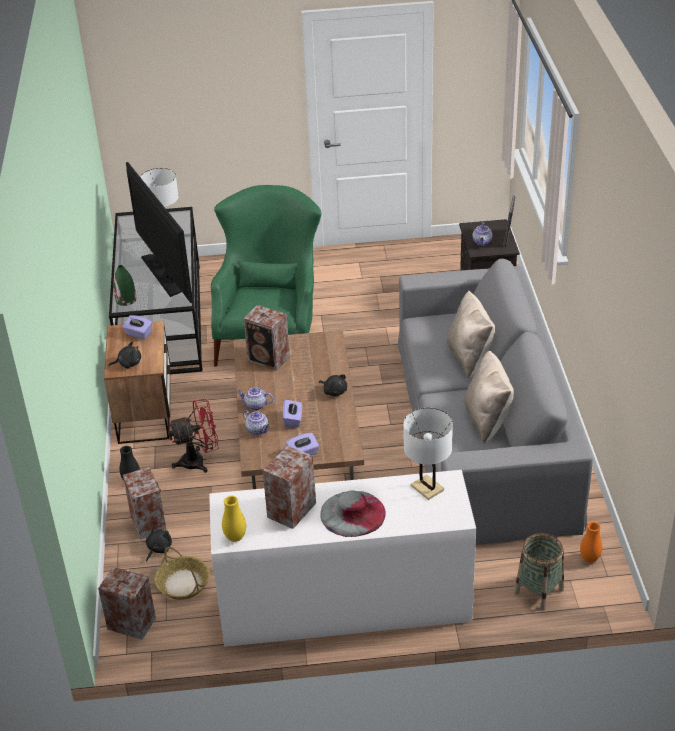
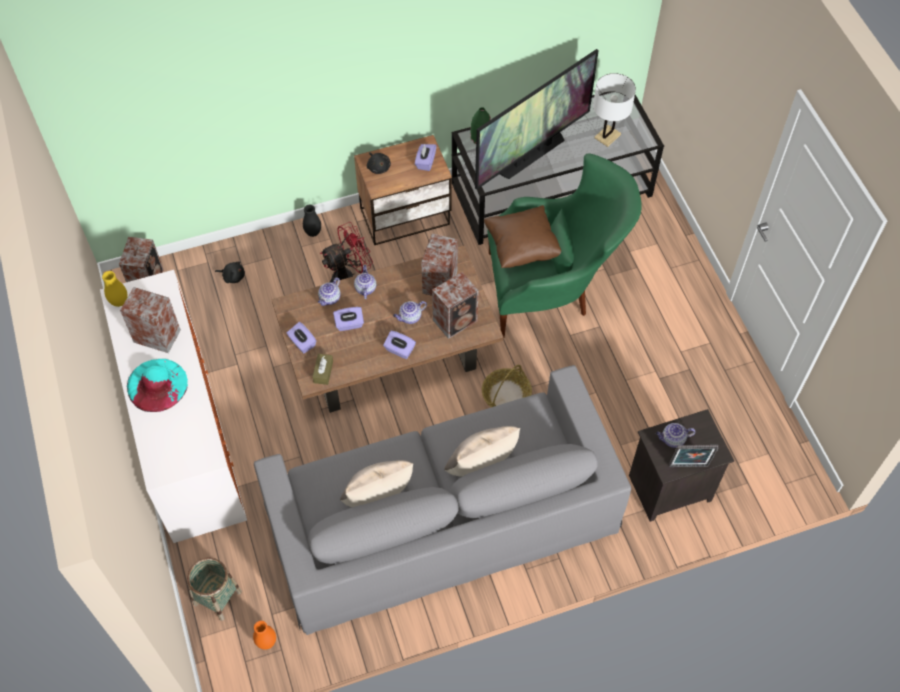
camera: 75 degrees right, 20 degrees up
speaker [123,467,167,540] -> speaker moved to [432,272,479,339]
basket [155,547,210,600] -> basket moved to [482,365,532,407]
red fan [168,399,218,473] -> red fan turned 90 degrees counterclockwise [320,222,373,283]
black plush toy [319,374,347,396] -> purple tissue box [383,330,416,359]
grey hat [321,490,386,537] -> turquoise hat [127,359,188,412]
white table lamp [403,408,453,500] -> none
none -> brown tissue box [313,354,333,385]
none -> teapot [393,301,427,324]
none -> brown pillow [484,205,561,268]

